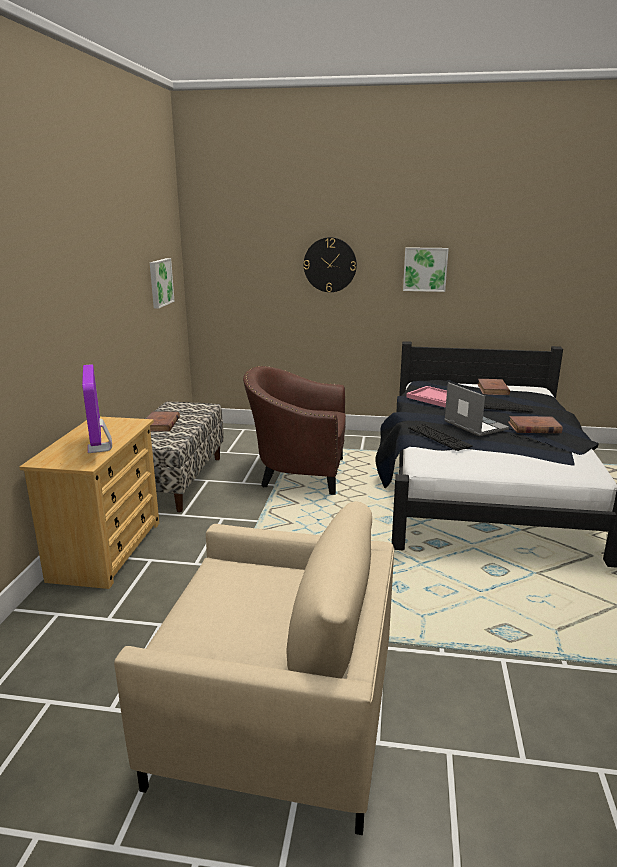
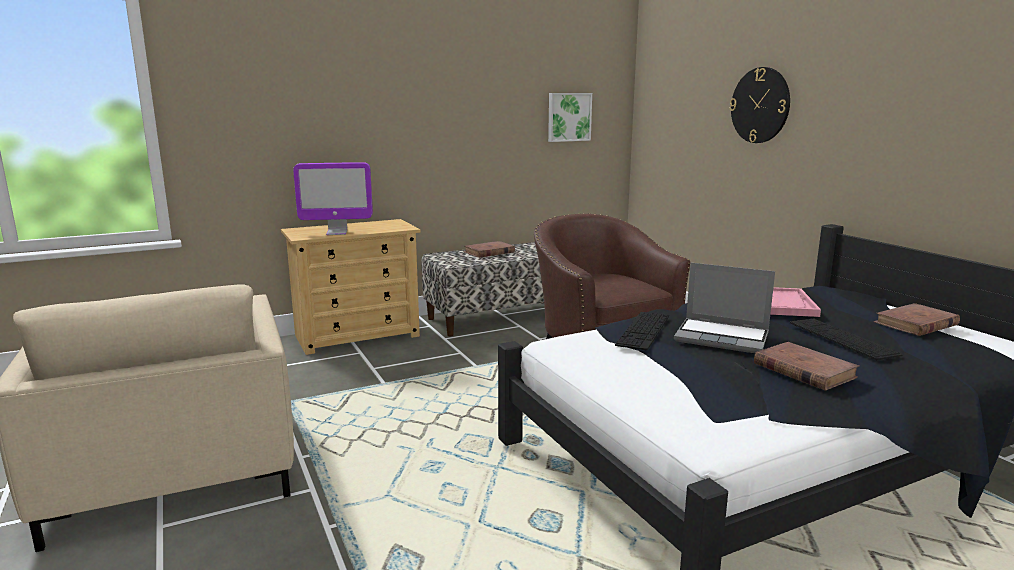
camera: 55 degrees right, 5 degrees down
monitor [82,364,112,453] -> monitor turned 135 degrees counterclockwise [293,162,373,235]
picture [403,247,449,292] -> none
laptop [444,382,509,436] -> laptop turned 90 degrees clockwise [674,263,775,353]

